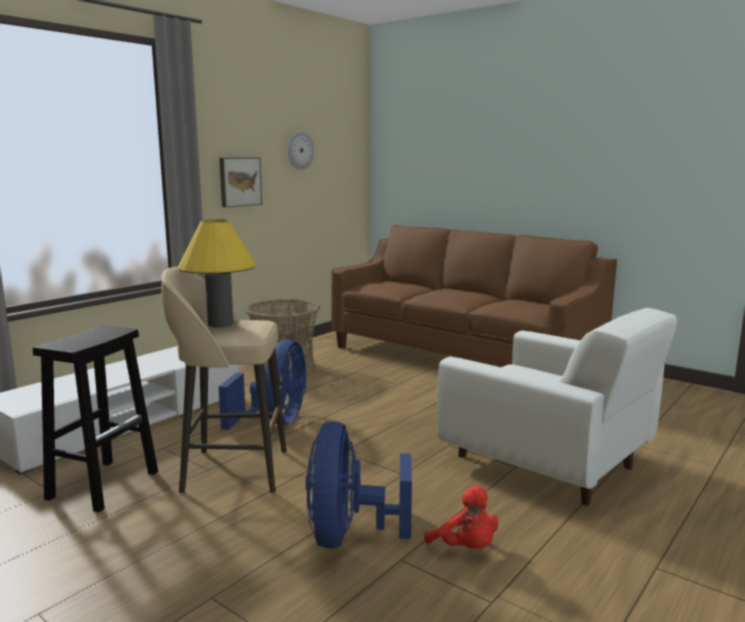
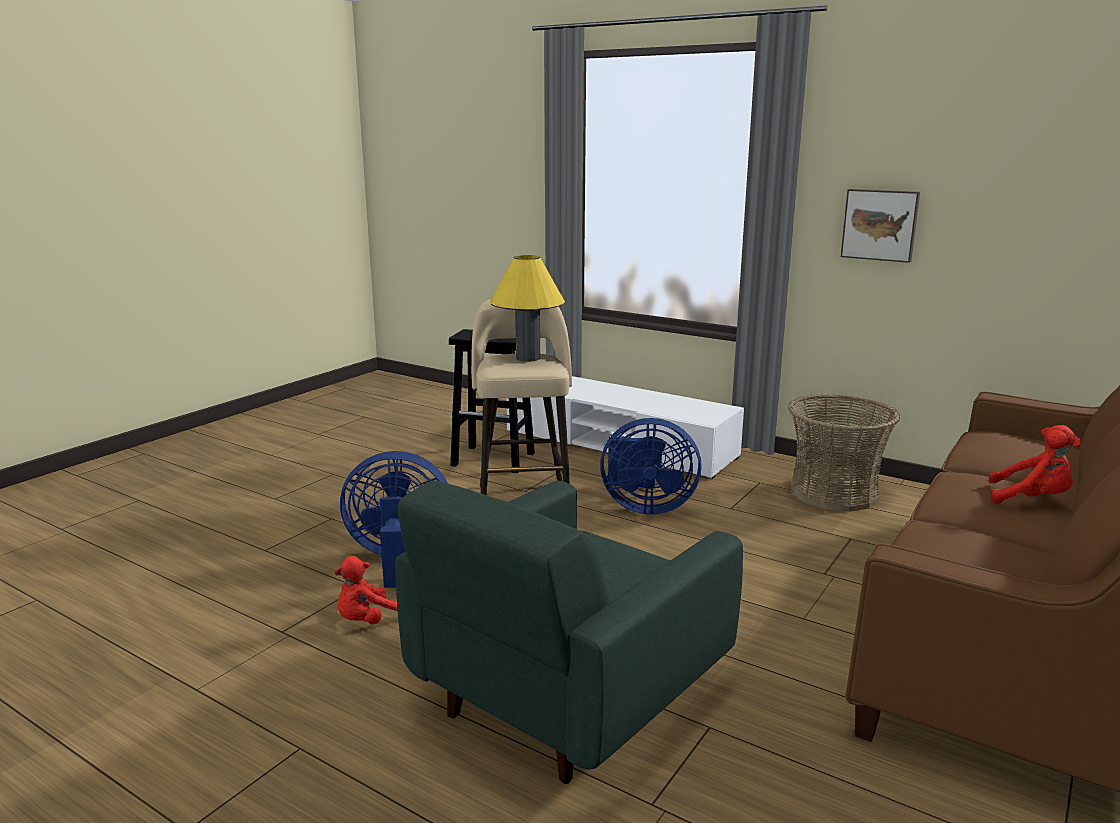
camera: 85 degrees right, 5 degrees up
wall clock [288,131,314,170] -> none
white armchair [437,308,677,506] -> green armchair [395,480,743,784]
none -> red plush toy [989,425,1081,504]

